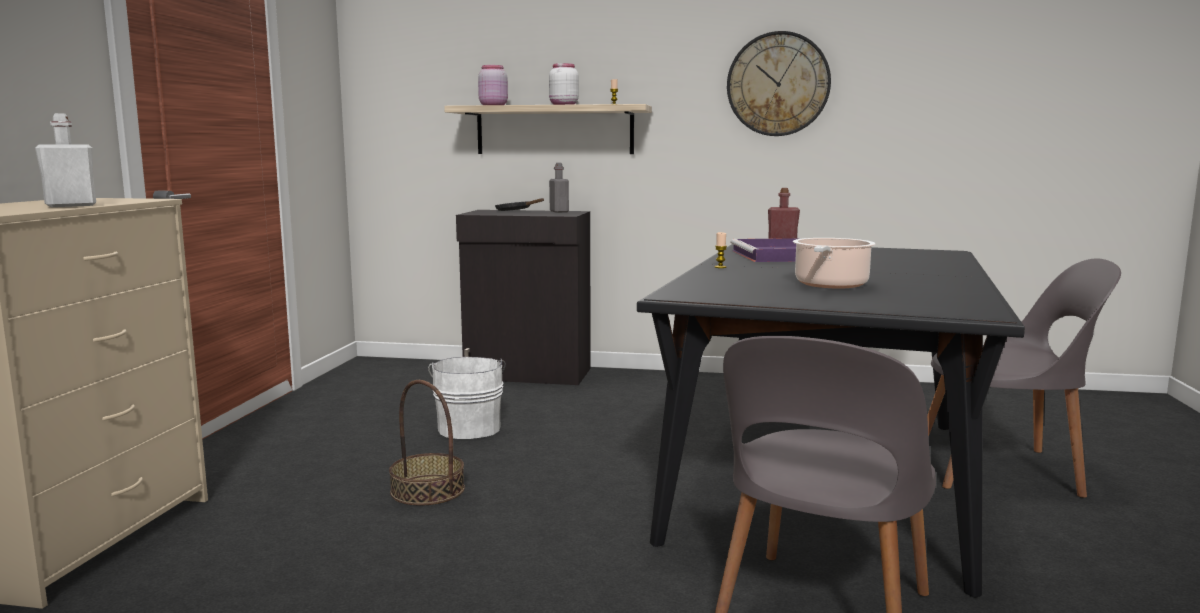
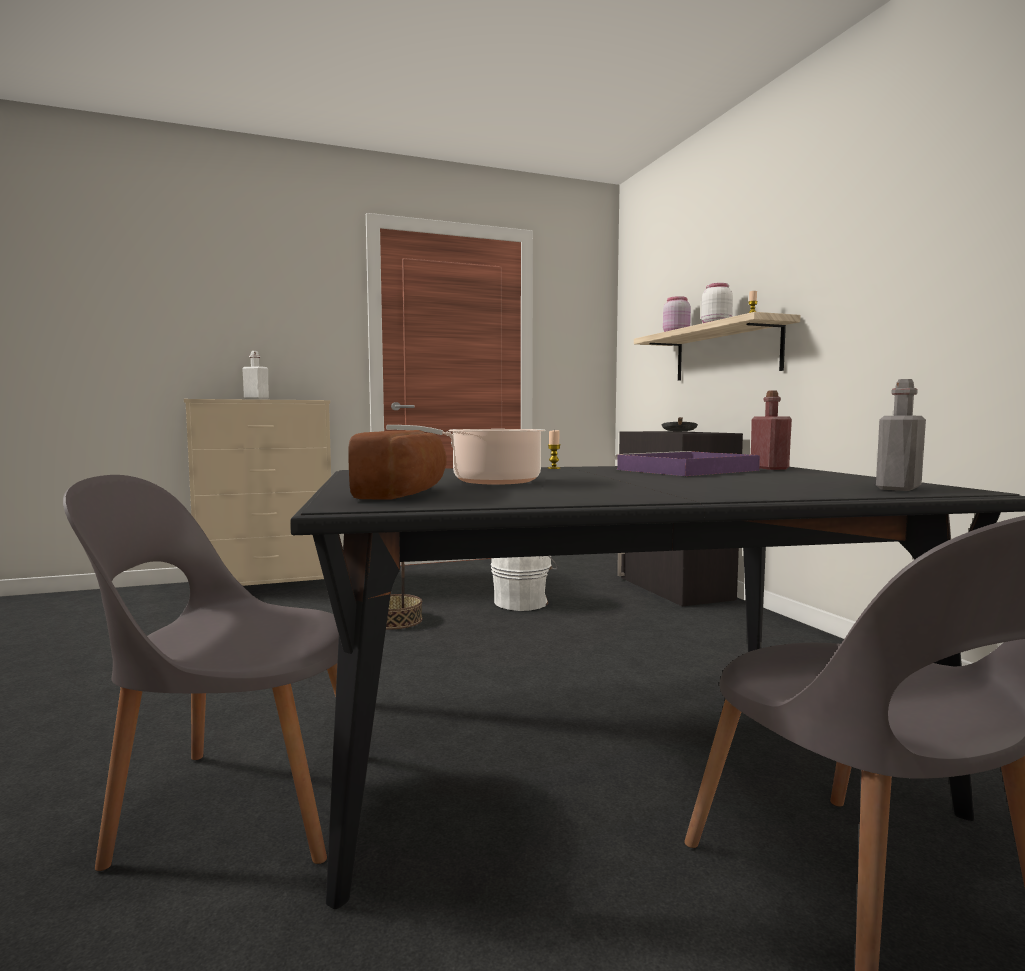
camera: 60 degrees right, 5 degrees down
grey bottle [549,163,569,213] -> grey bottle moved to [876,379,926,491]
wall clock [727,31,831,136] -> none
none -> bread [348,430,447,499]

